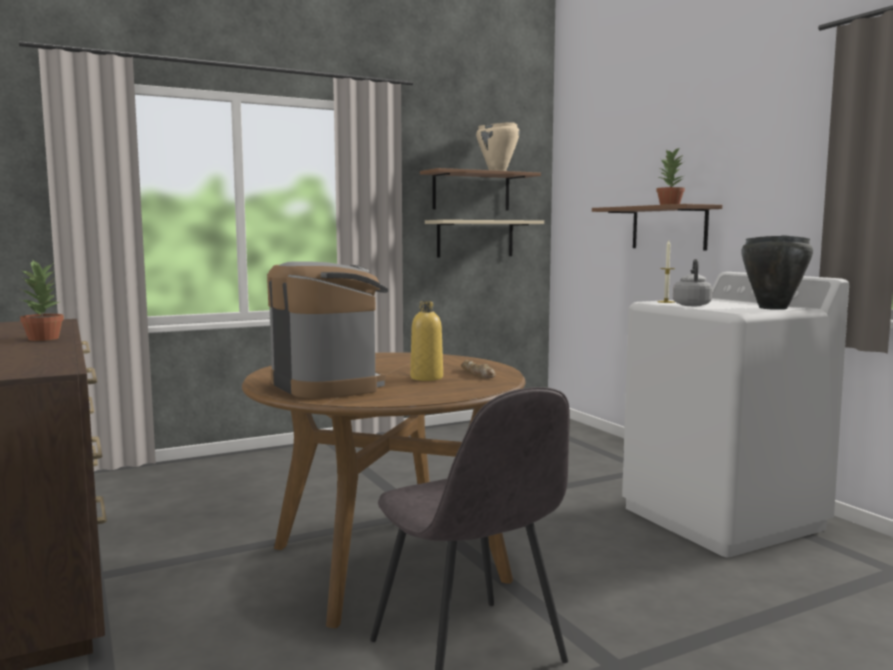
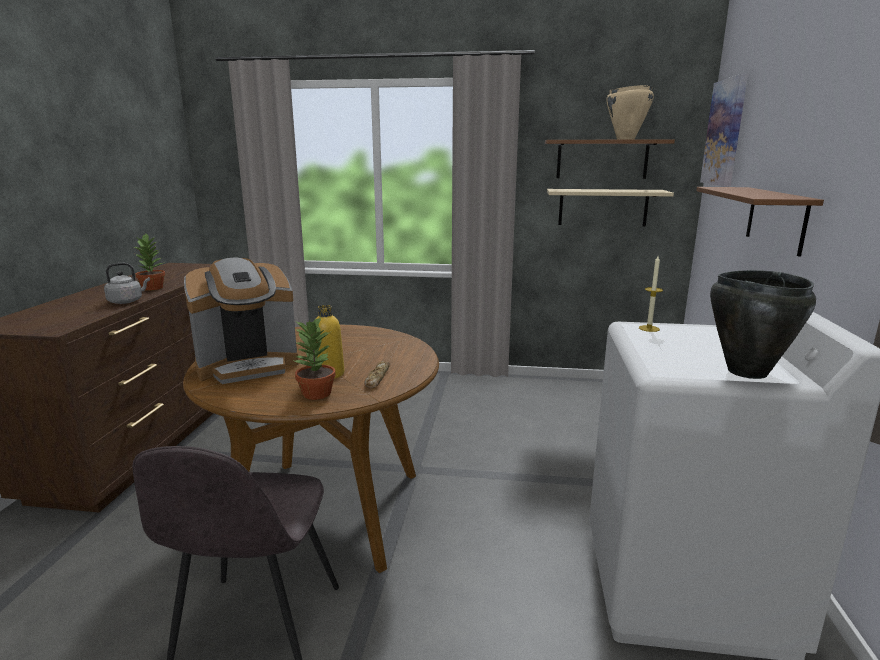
camera: 35 degrees right, 10 degrees up
coffee machine [267,261,389,399] -> coffee machine turned 60 degrees clockwise [184,257,299,384]
potted plant [656,147,685,205] -> potted plant moved to [292,317,336,400]
grey kettle [673,259,713,306] -> grey kettle moved to [104,263,150,304]
none -> picture [700,74,748,187]

